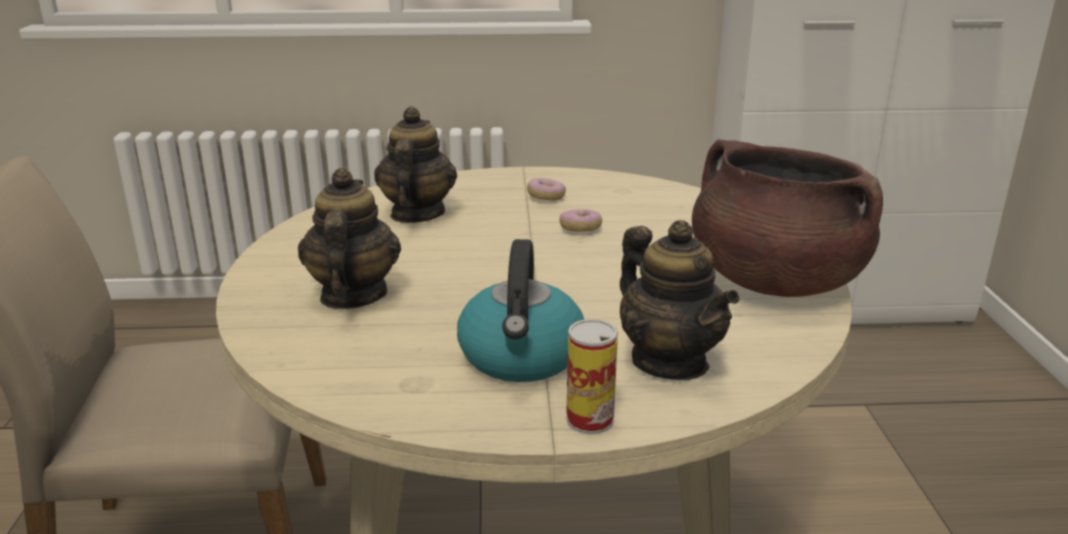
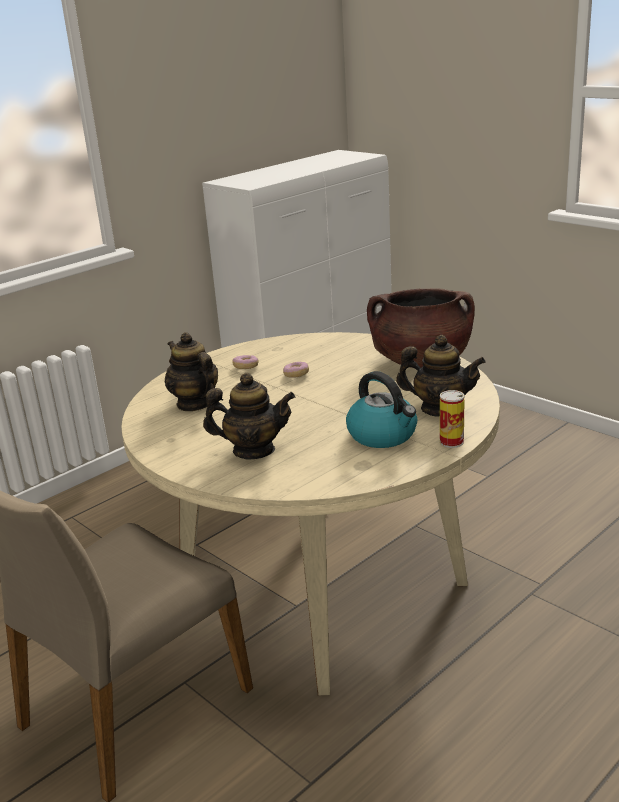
camera: 40 degrees left, 0 degrees up
teapot [298,168,401,309] -> teapot turned 135 degrees clockwise [203,373,295,459]

